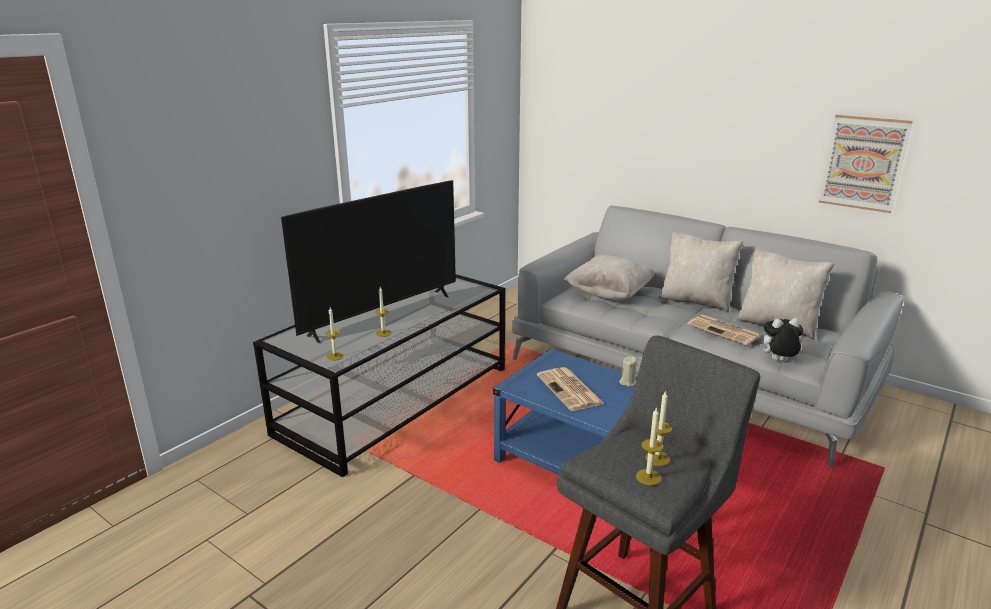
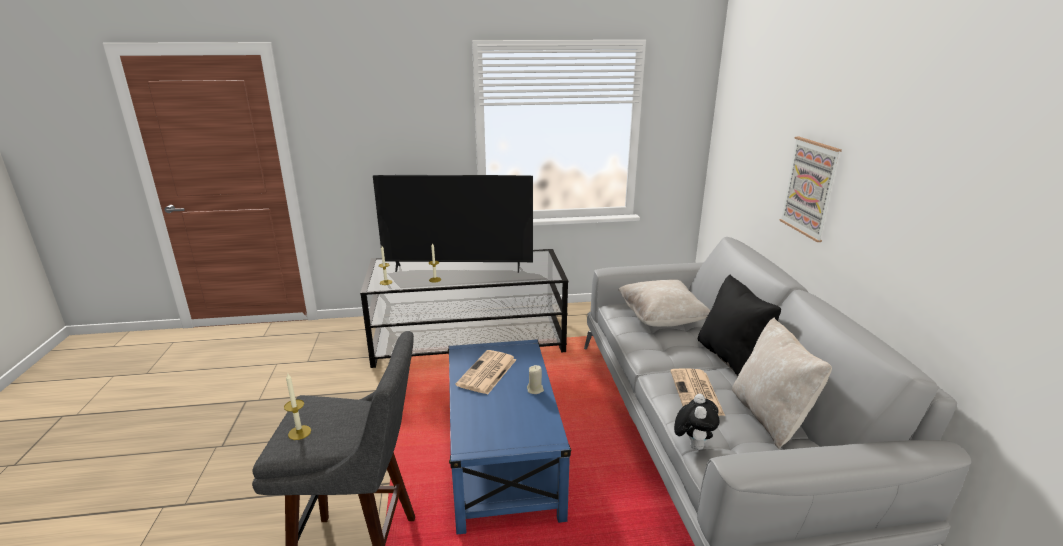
camera: 45 degrees right, 0 degrees up
candle [646,390,672,466] -> none
beige pillow [659,231,743,313] -> black pillow [698,275,781,377]
plush toy [758,318,803,361] -> plush toy turned 60 degrees clockwise [674,394,720,450]
picture [819,115,913,213] -> picture moved to [779,137,842,242]

